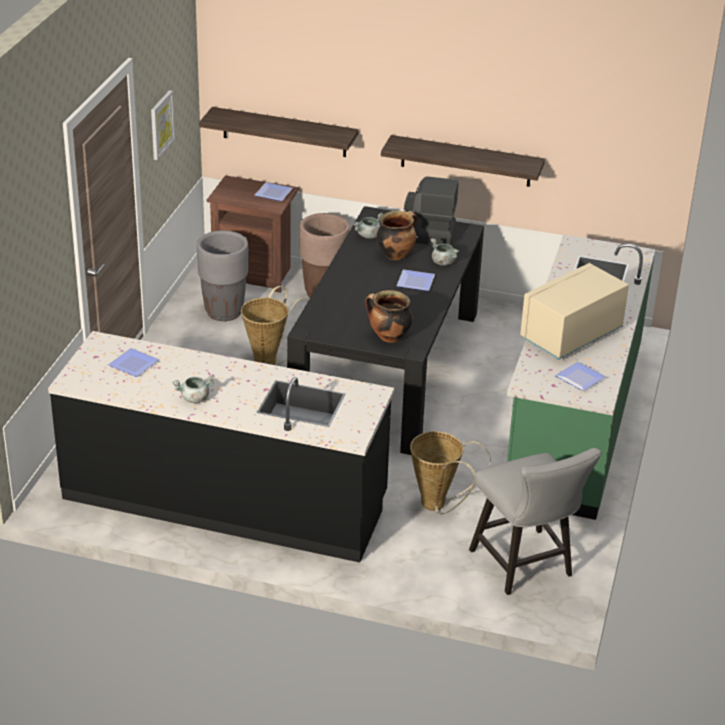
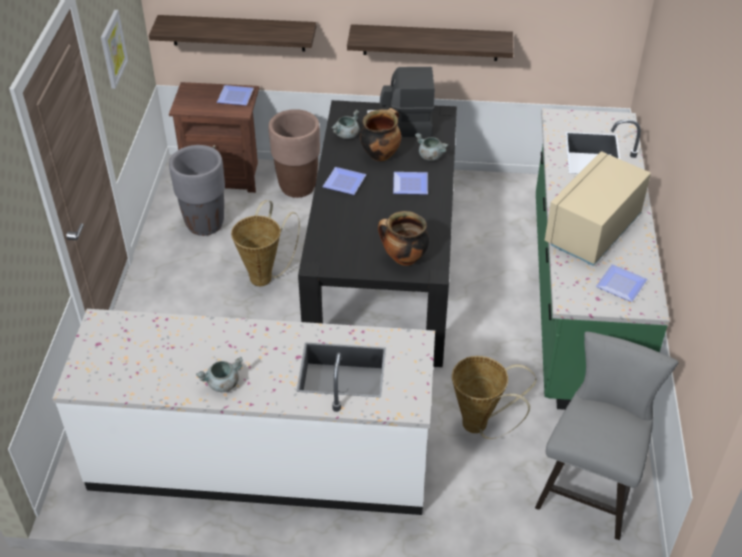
camera: 10 degrees left, 10 degrees up
black counter [48,331,394,563] -> white counter [52,309,435,515]
plate [108,348,159,377] -> plate moved to [323,167,366,195]
grey chair [469,448,602,595] -> grey chair turned 120 degrees counterclockwise [535,331,679,540]

